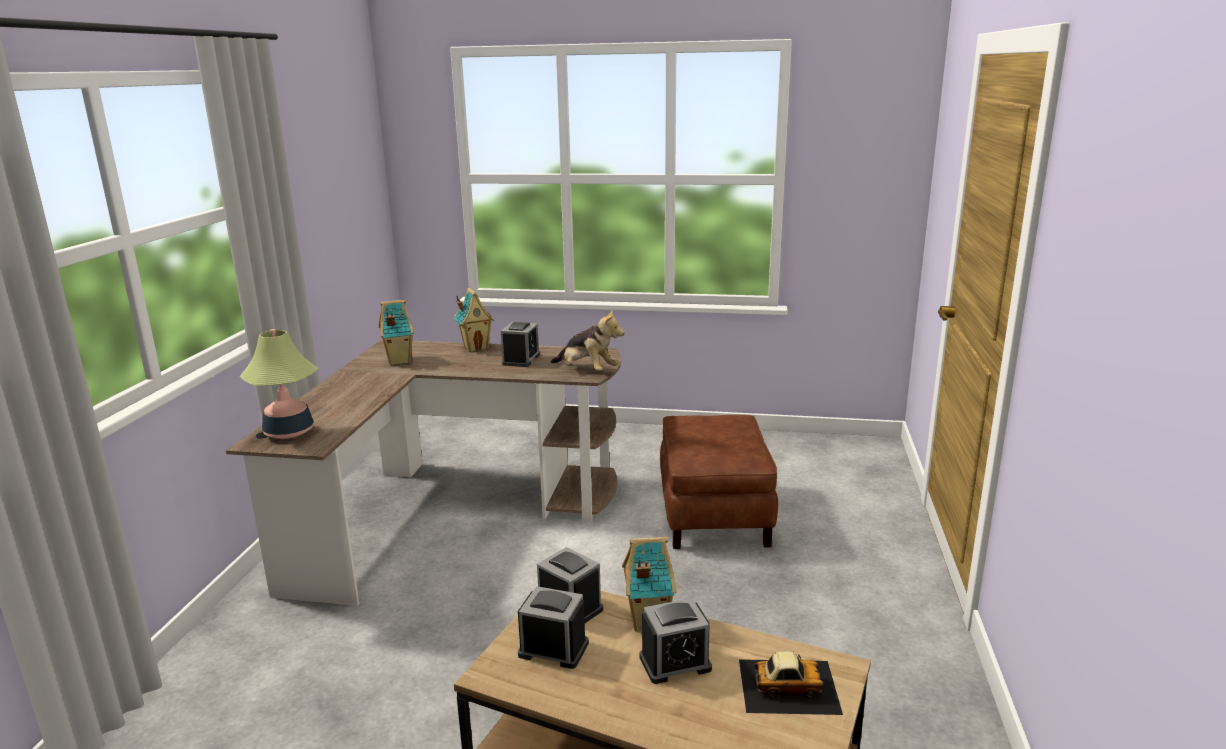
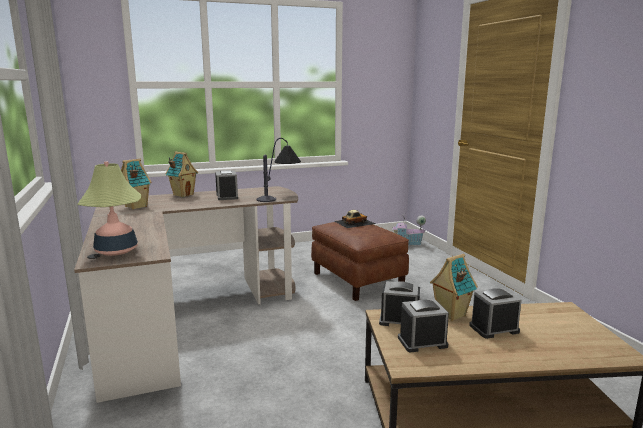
camera: 30 degrees left, 5 degrees down
plush toy [551,309,625,371] -> table lamp [257,138,301,202]
alarm clock [639,598,712,684] -> alarm clock turned 150 degrees counterclockwise [469,288,522,339]
toy car [739,651,843,715] -> toy car moved to [334,210,375,228]
none -> toy house [392,213,426,246]

